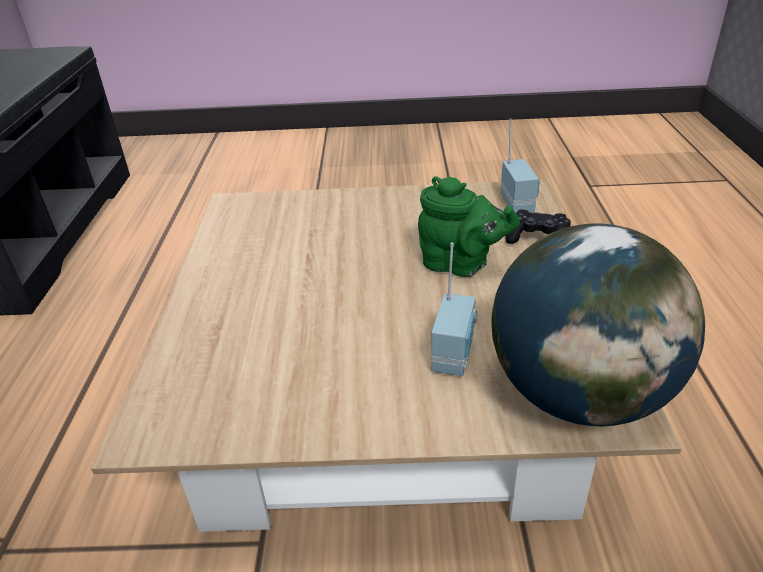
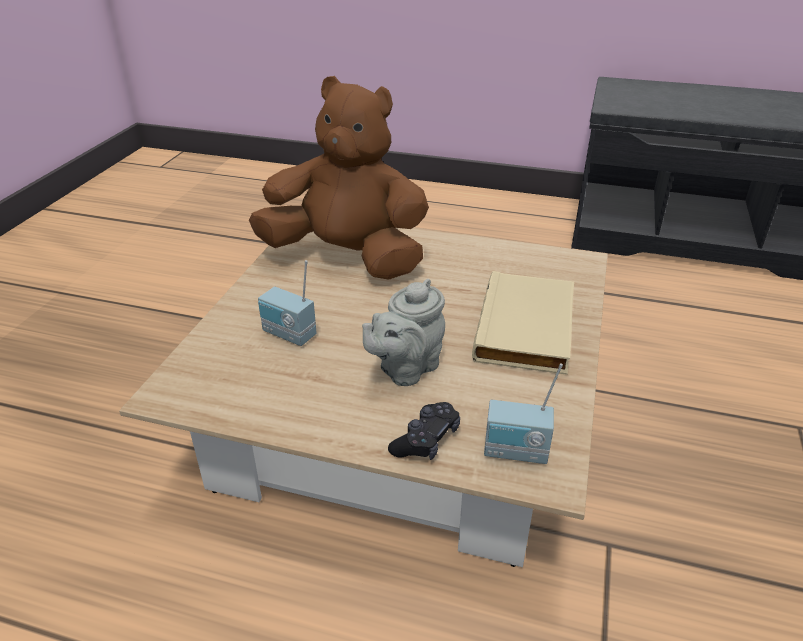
camera: 105 degrees right, 0 degrees up
green teapot [418,176,520,277] -> grey teapot [362,279,445,386]
globe [492,223,705,426] -> none
none -> brown plush toy [249,76,429,280]
none -> beige book [472,271,574,375]

